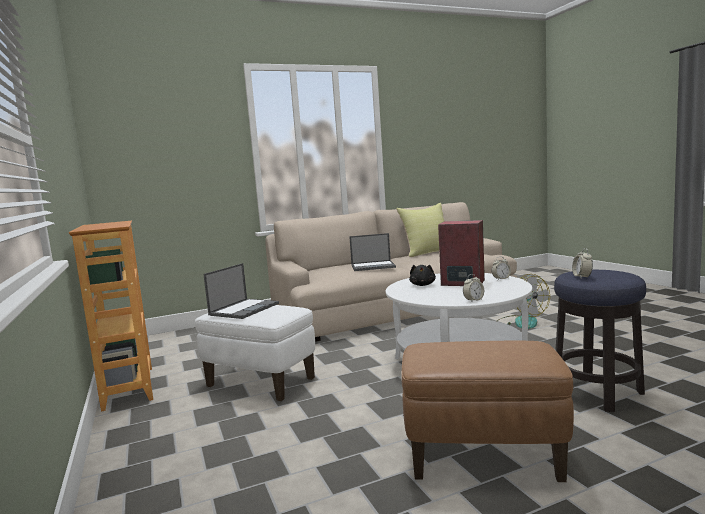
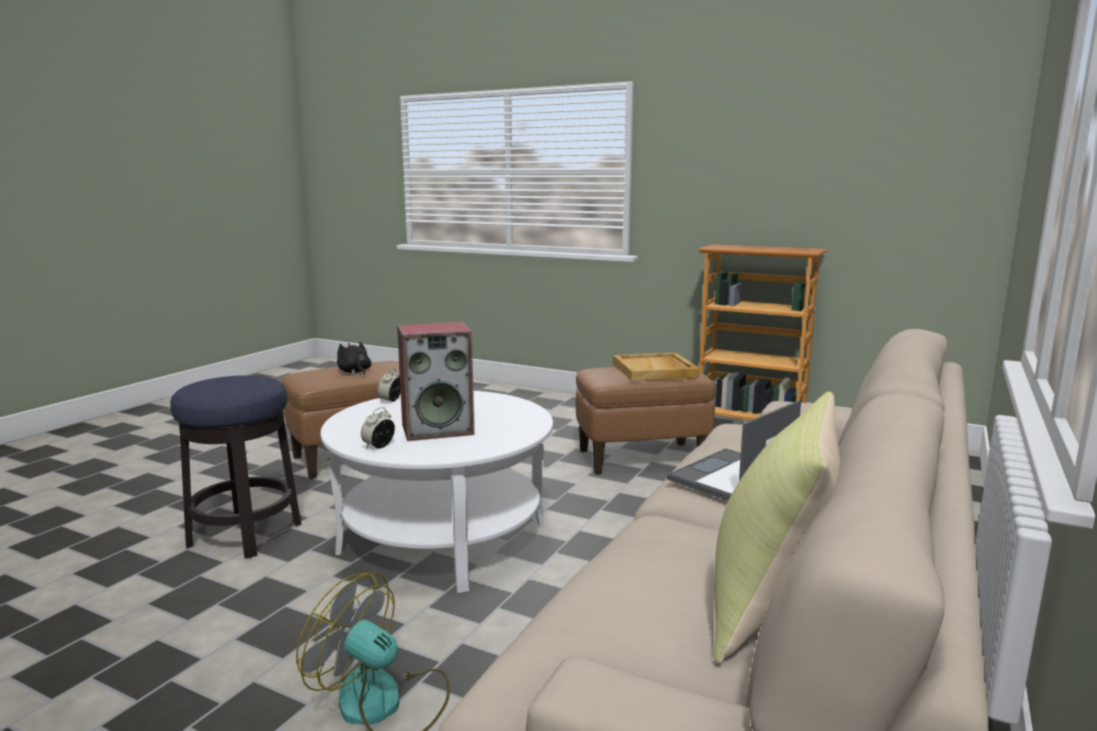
camera: 140 degrees right, 5 degrees up
white ottoman [195,305,315,401] -> brown ottoman [576,367,716,475]
laptop [203,263,279,319] -> beige tray [613,352,700,381]
black plush toy [409,265,436,286] -> black plush toy moved to [337,341,371,375]
alarm clock [572,248,593,278] -> none

